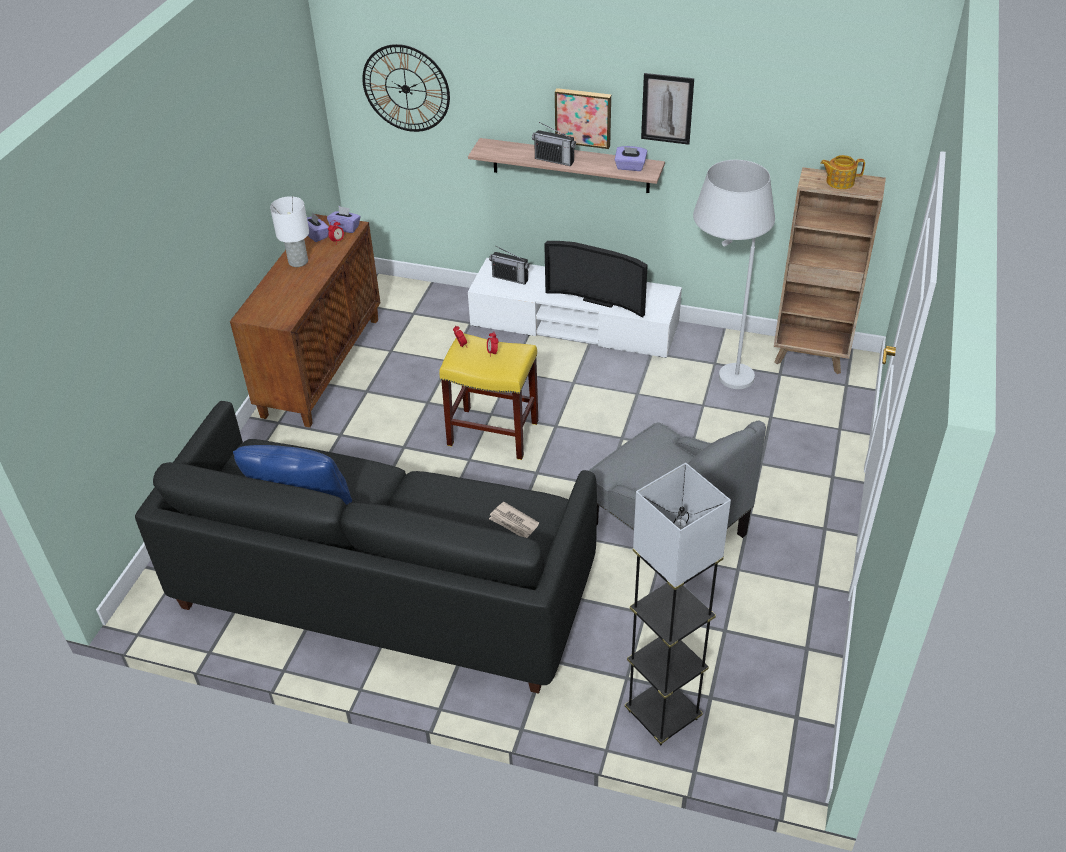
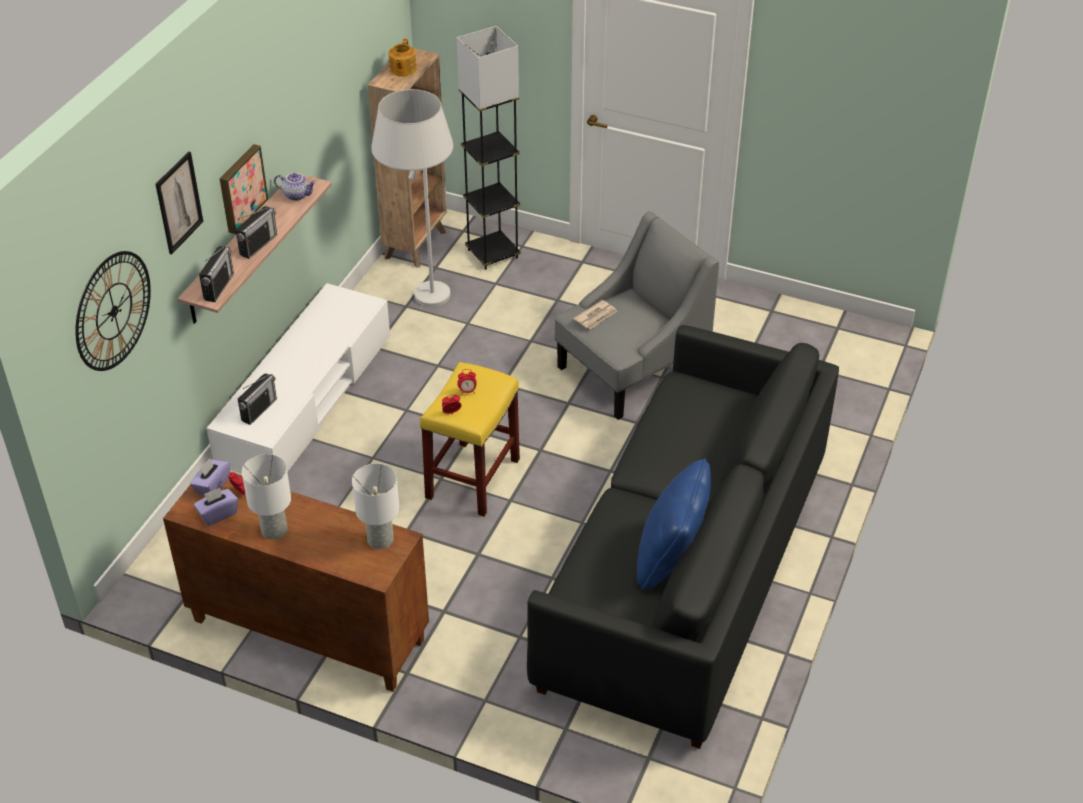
camera: 85 degrees left, 0 degrees up
newspaper [489,502,539,538] -> newspaper moved to [573,300,617,329]
television [544,241,648,318] -> none
purple tissue box [615,146,647,171] -> teapot [274,173,316,201]
grey floor lamp [625,463,731,745] -> grey floor lamp moved to [457,26,521,270]
picture [641,73,694,145] -> picture moved to [155,152,204,255]
none -> radio [199,246,234,302]
none -> white table lamp [352,463,399,549]

